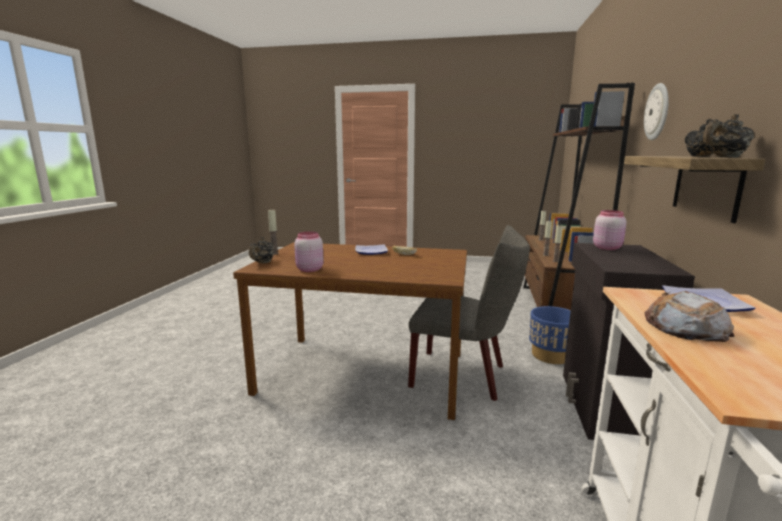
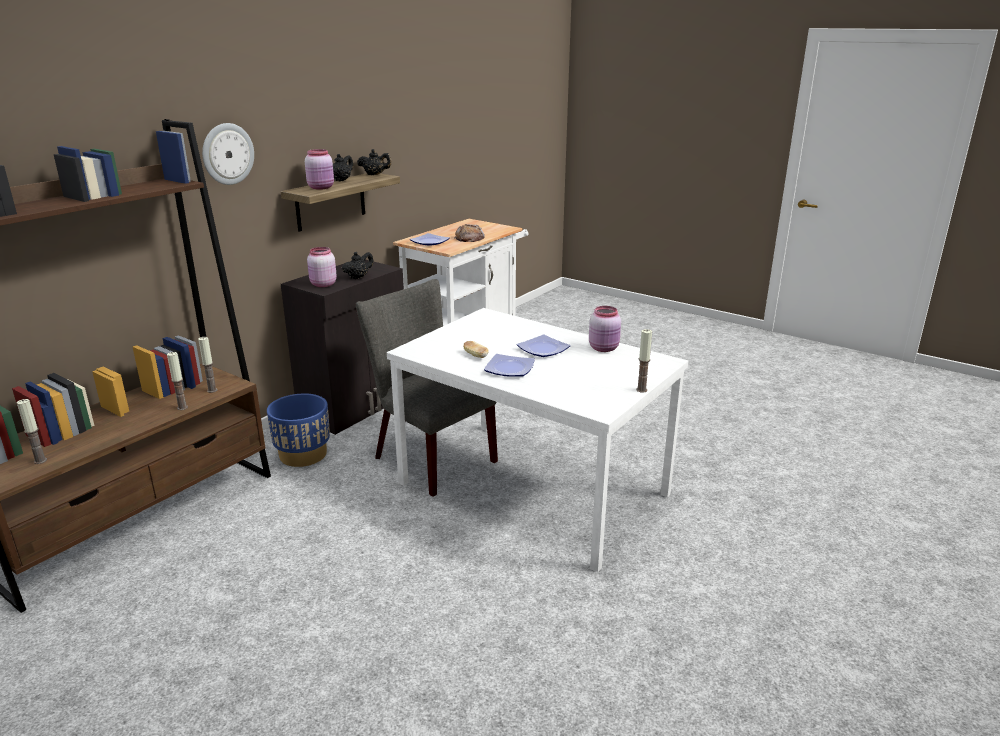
camera: 155 degrees left, 10 degrees up
brown dining table [233,242,467,420] -> white dining table [387,308,688,572]
black teapot [249,237,274,263] -> black teapot moved to [342,252,374,279]
none -> pink jar [305,149,334,190]
none -> plate [517,335,570,357]

